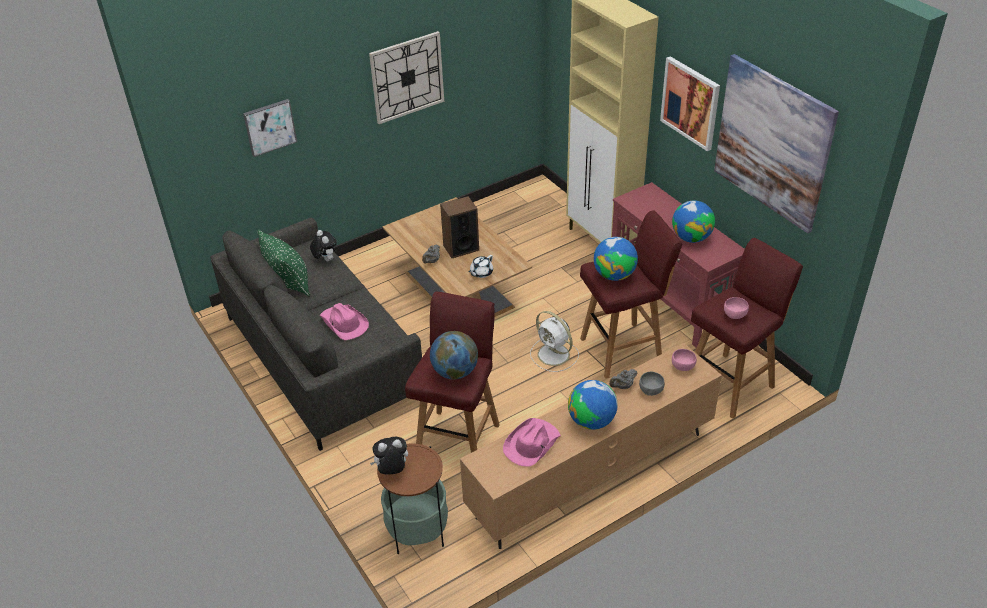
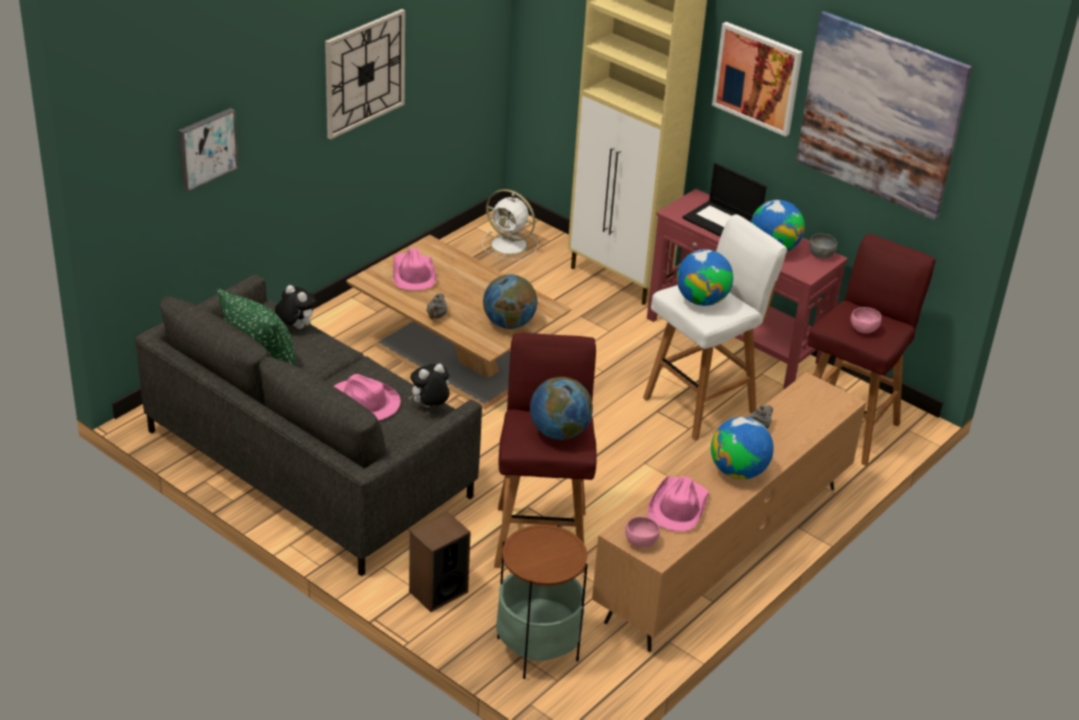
camera: 20 degrees left, 5 degrees down
plush toy [370,437,408,474] -> plush toy moved to [408,364,449,407]
speaker [440,196,479,258] -> speaker moved to [409,512,471,612]
white teapot [469,255,493,278] -> globe [483,274,537,329]
white fan [530,311,579,372] -> white fan moved to [482,189,538,260]
red stool [580,210,682,378] -> white stool [643,214,787,441]
grey bowl [639,372,665,396] -> grey bowl moved to [809,233,837,259]
pink bowl [672,349,697,371] -> pink bowl moved to [625,517,660,548]
none -> pink hat [393,248,436,291]
none -> laptop [683,163,767,237]

